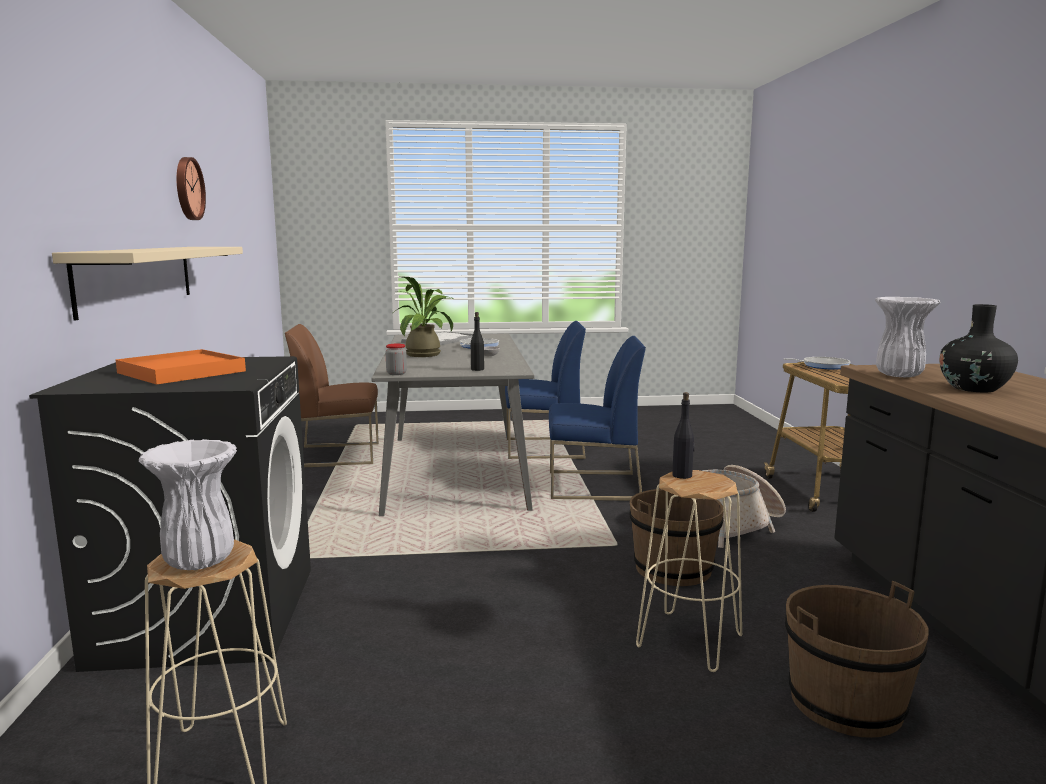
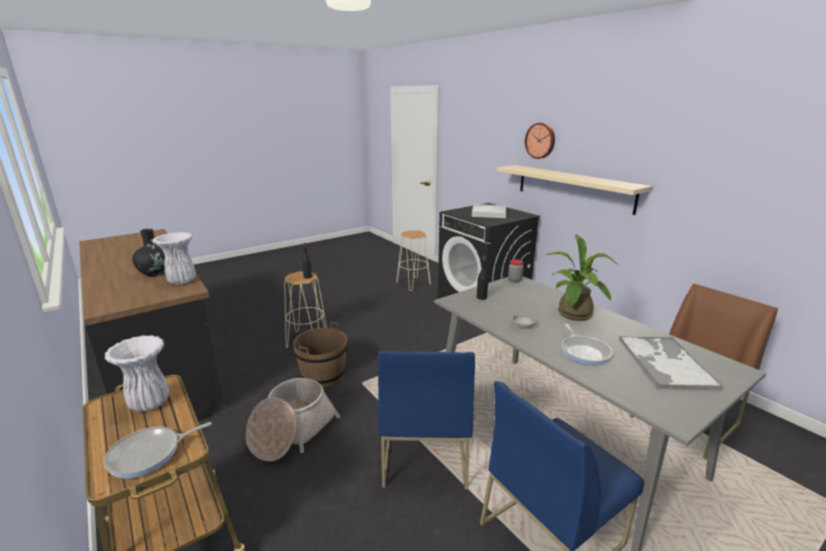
camera: 150 degrees right, 10 degrees up
orange tray [116,349,246,384] -> white tray [472,204,506,218]
white vase [139,439,237,570] -> white vase moved to [105,335,169,412]
wall clock [176,157,206,220] -> wall clock moved to [525,123,555,159]
blue chair [549,336,646,501] -> blue chair turned 60 degrees counterclockwise [378,351,475,490]
brown bucket [785,581,929,738] -> none

